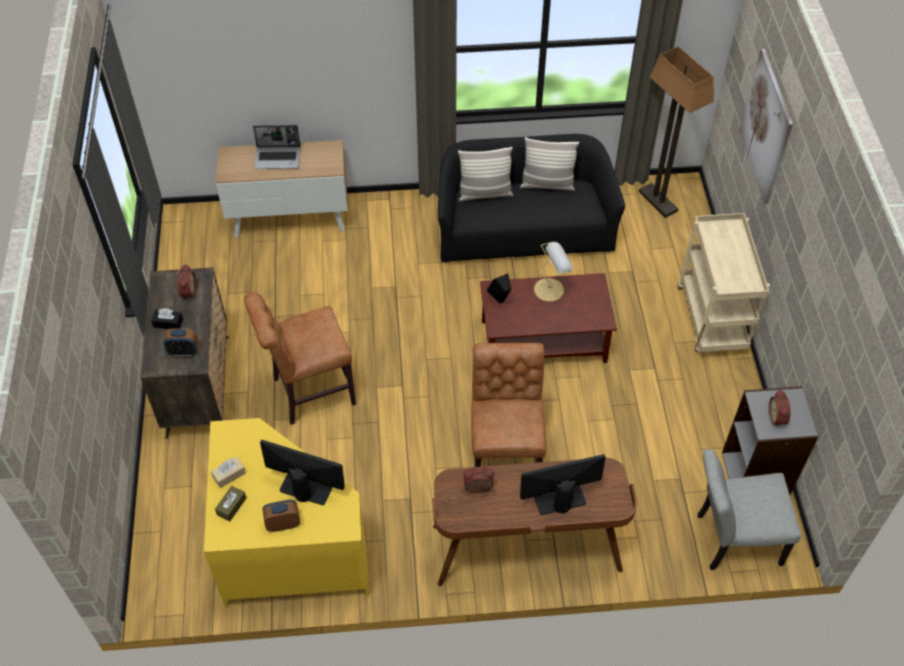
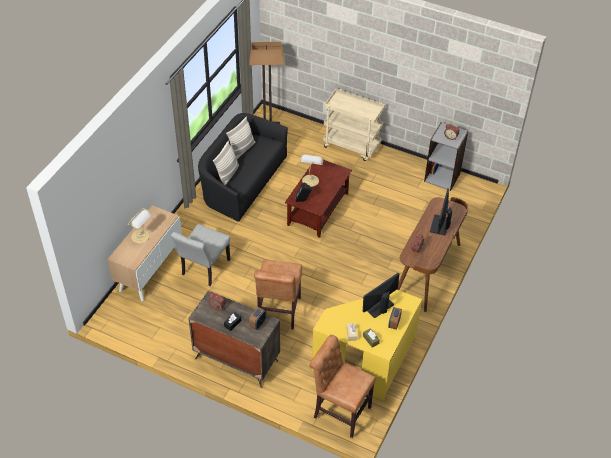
camera: 60 degrees left, 5 degrees down
laptop [253,125,301,169] -> table lamp [128,208,151,243]
brown chair [471,343,546,467] -> brown chair moved to [310,335,376,438]
grey chair [698,449,801,570] -> grey chair moved to [171,224,230,286]
picture [739,49,793,204] -> none

